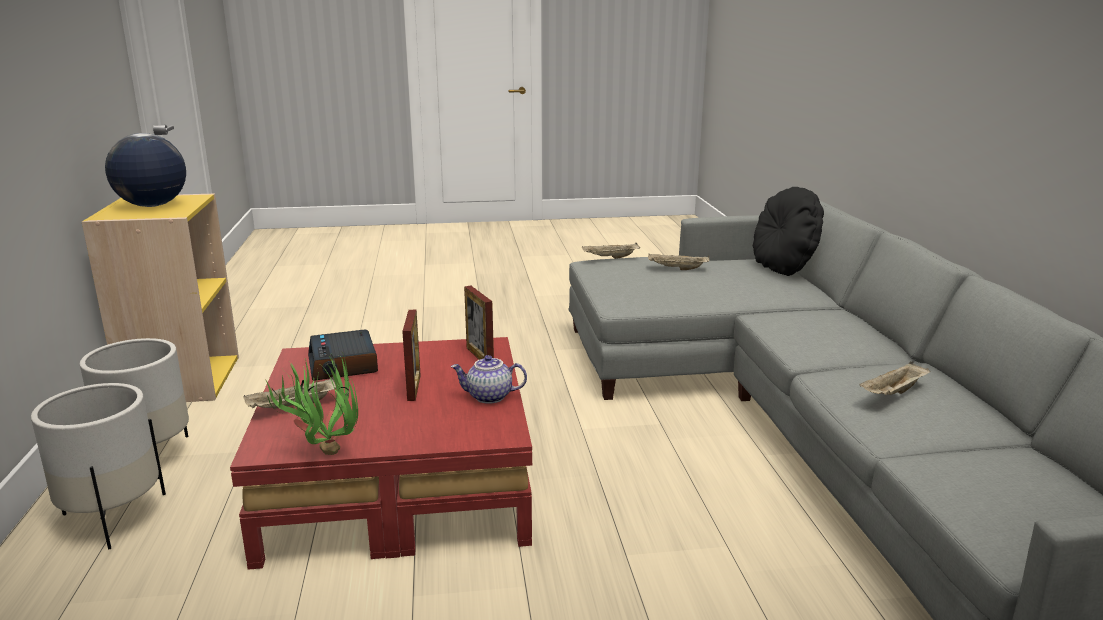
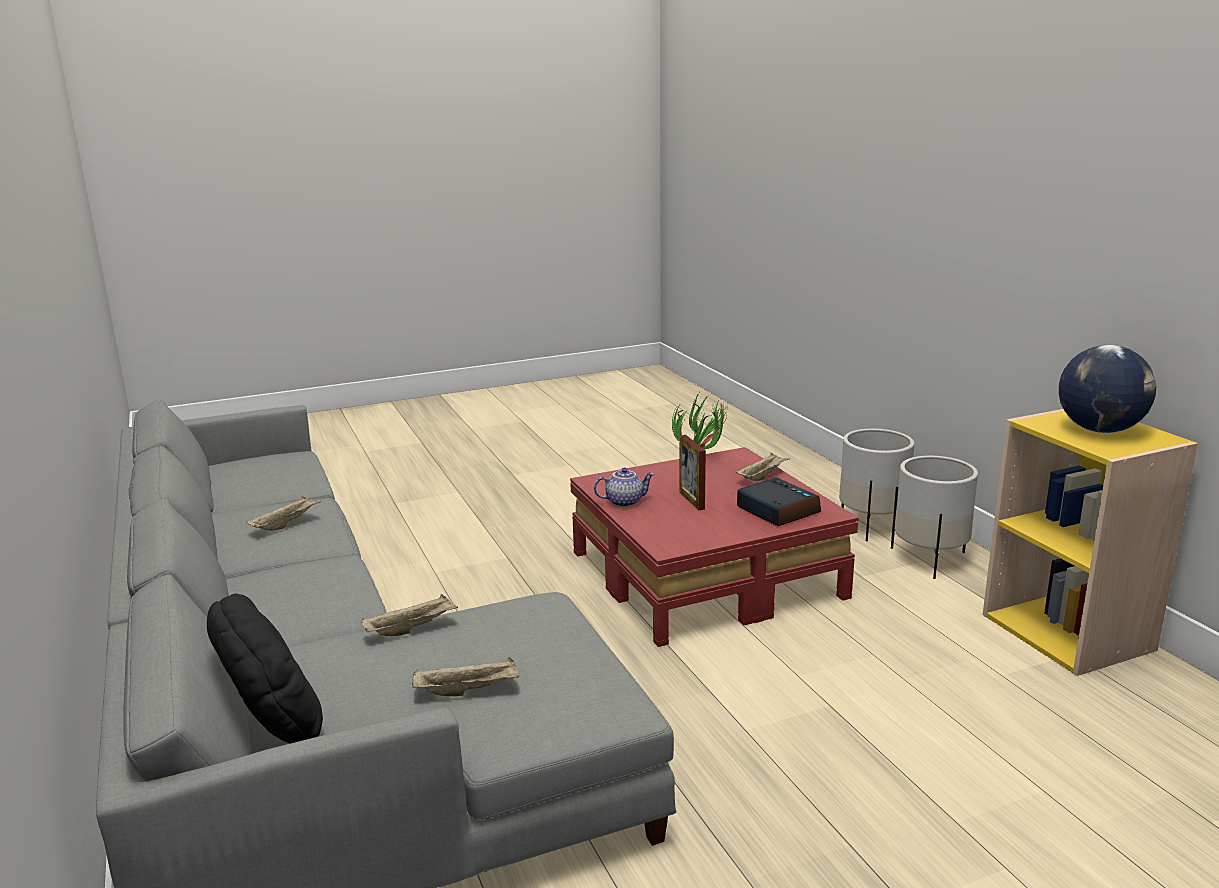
camera: 165 degrees right, 0 degrees up
picture frame [464,285,494,360] -> none
beige tray [582,242,640,259] -> beige tray moved to [361,594,458,636]

